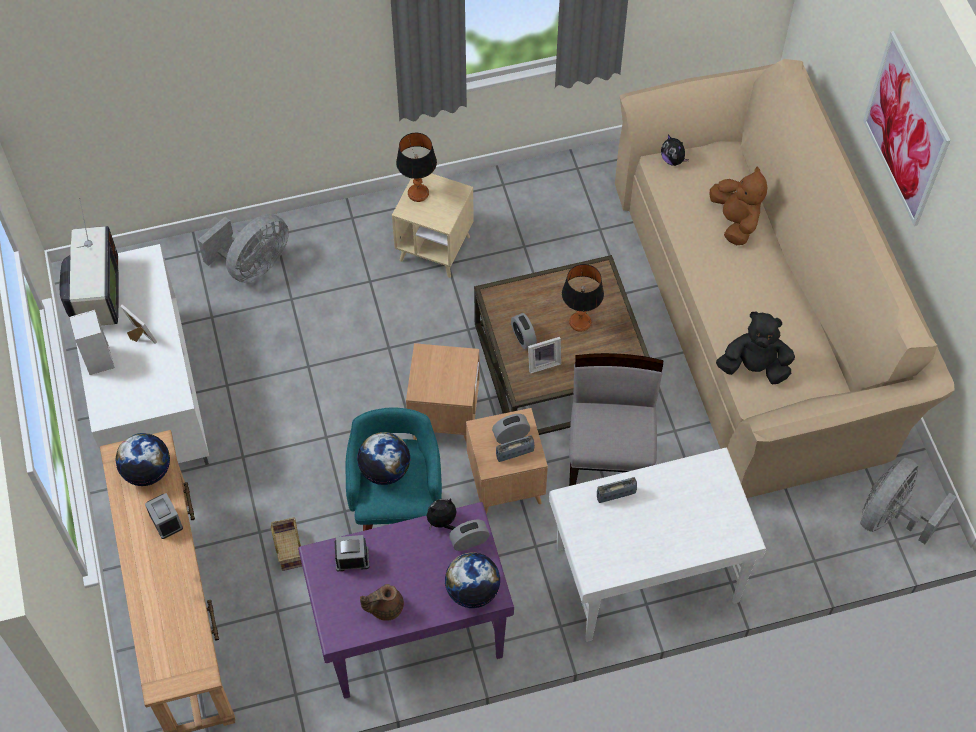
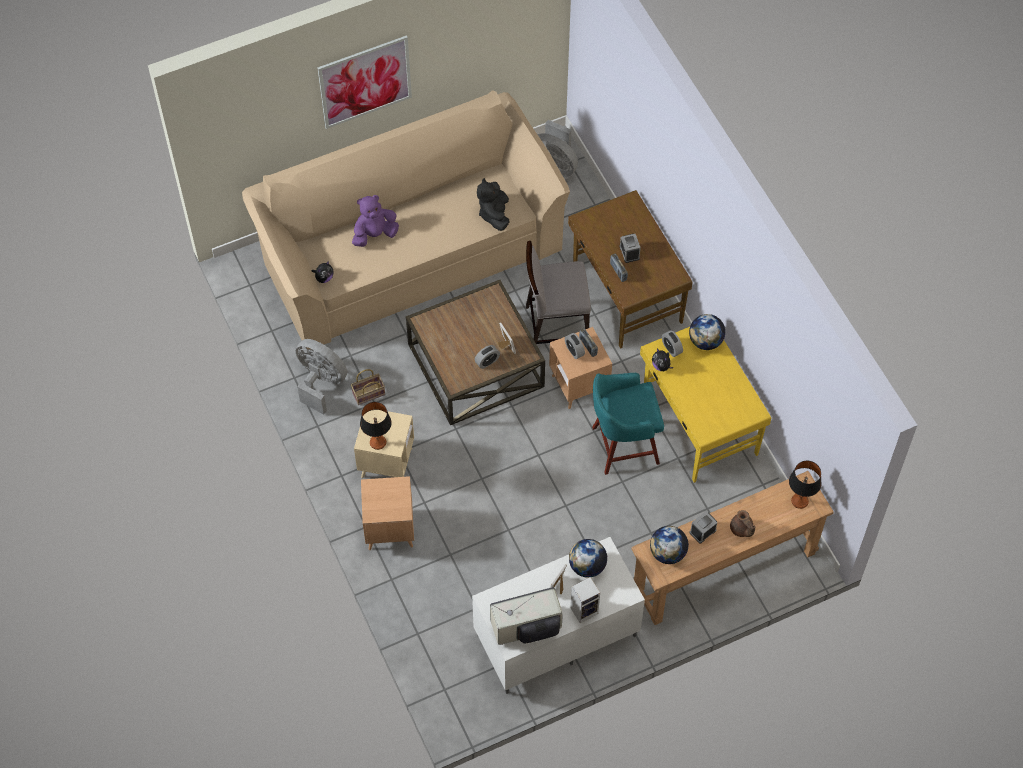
camera: 100 degrees left, 0 degrees up
grey fan [198,214,289,283] -> grey fan moved to [296,339,347,415]
basket [271,518,302,571] -> basket moved to [351,369,385,405]
purple desk [298,502,514,699] -> yellow desk [640,327,771,483]
alarm clock [335,535,369,571] -> alarm clock moved to [620,234,641,263]
globe [358,432,410,485] -> globe moved to [569,539,607,578]
brown teapot [360,584,404,621] -> brown teapot moved to [730,510,755,537]
brown side table [406,343,480,443] -> brown side table moved to [361,476,414,550]
white desk [549,448,766,642] -> brown desk [568,190,693,349]
table lamp [562,264,604,332] -> table lamp moved to [789,461,821,509]
brown plush toy [709,167,767,245] -> purple plush toy [352,195,399,247]

